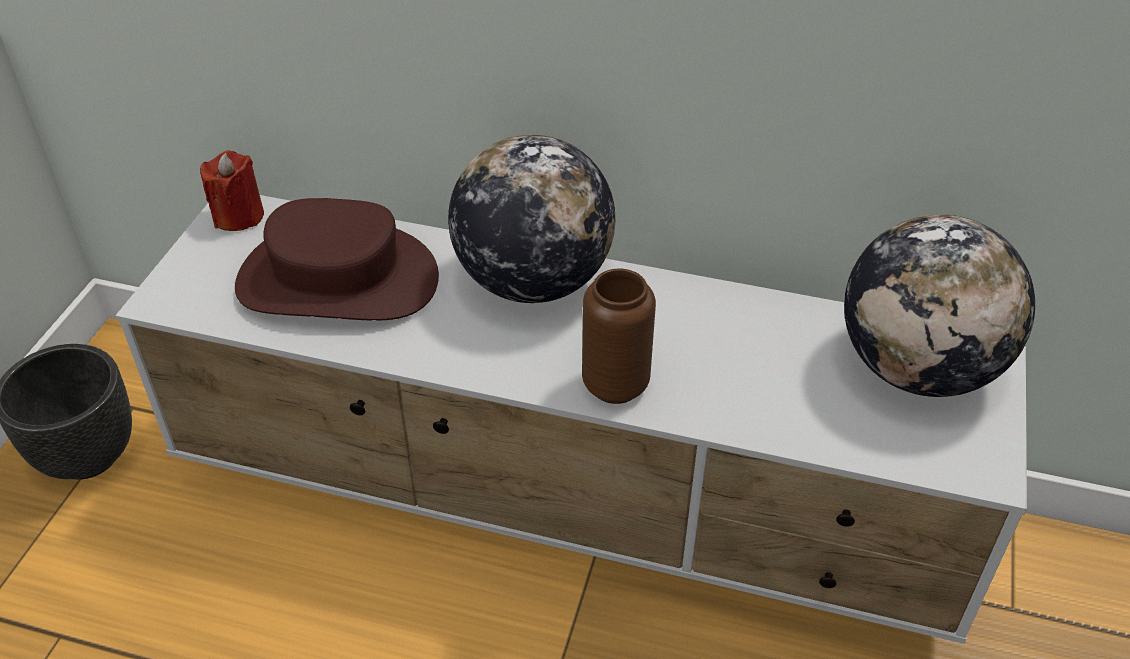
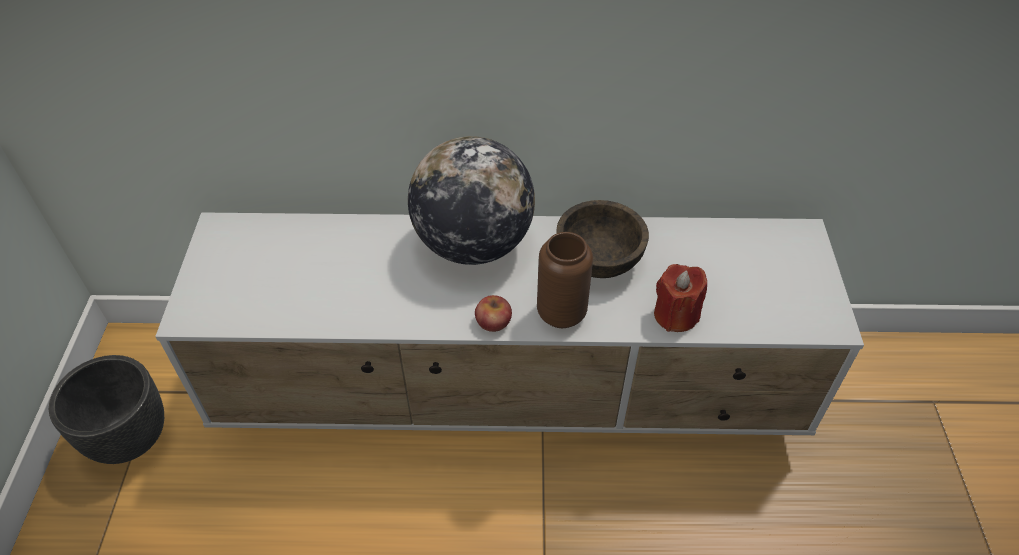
camera: 15 degrees left, 5 degrees up
red candle [200,151,264,231] -> red candle moved to [654,264,707,332]
brown hat [235,198,439,321] -> none
globe [844,215,1035,397] -> none
none -> apple [475,295,512,332]
none -> brown bowl [556,200,649,278]

